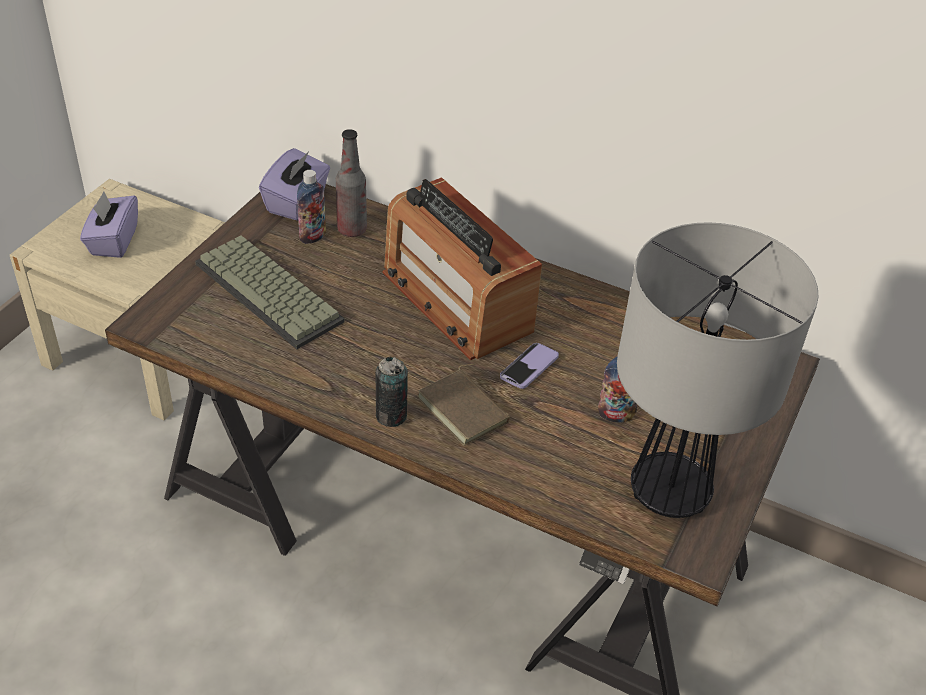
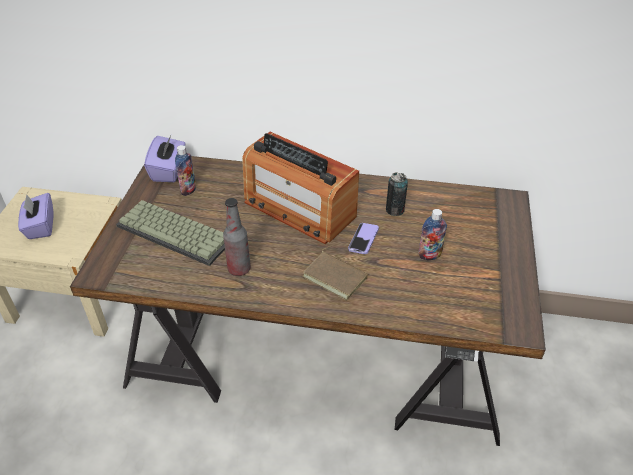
camera: 15 degrees left, 0 degrees up
bottle [336,129,367,237] -> bottle moved to [223,198,251,276]
can [376,356,408,427] -> can moved to [386,172,408,216]
table lamp [617,222,818,518] -> none

